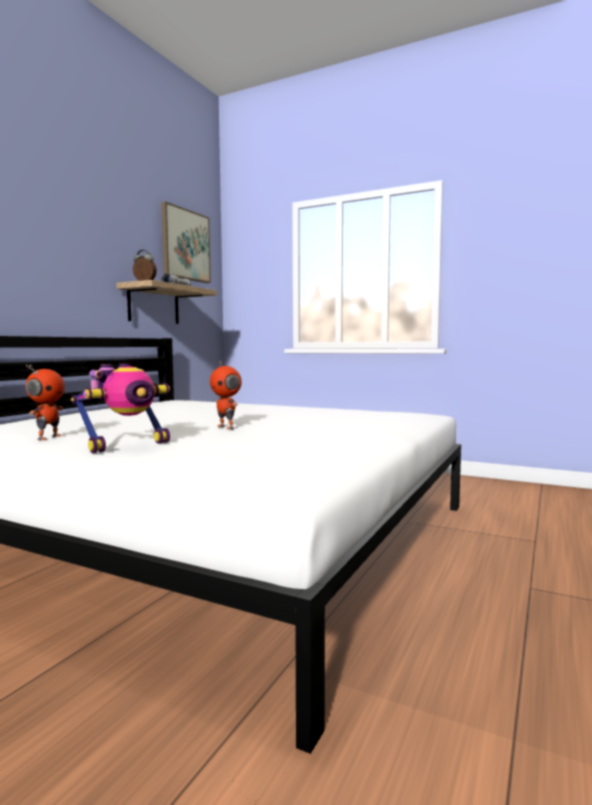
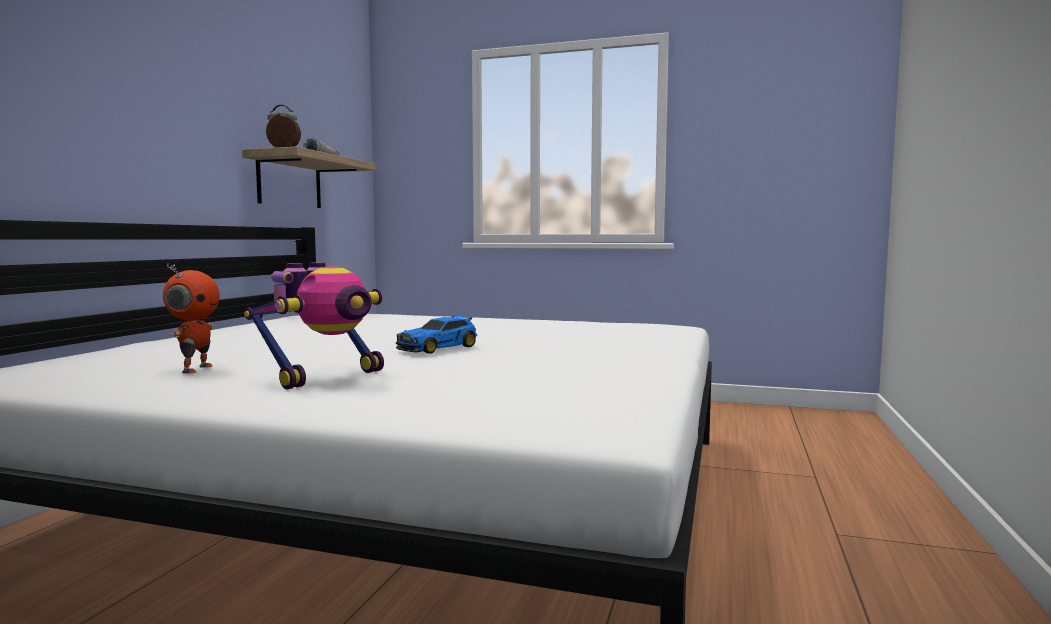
camera: 10 degrees left, 0 degrees up
picture [161,202,211,283] -> none
toy robot [210,361,242,430] -> toy car [396,315,477,354]

